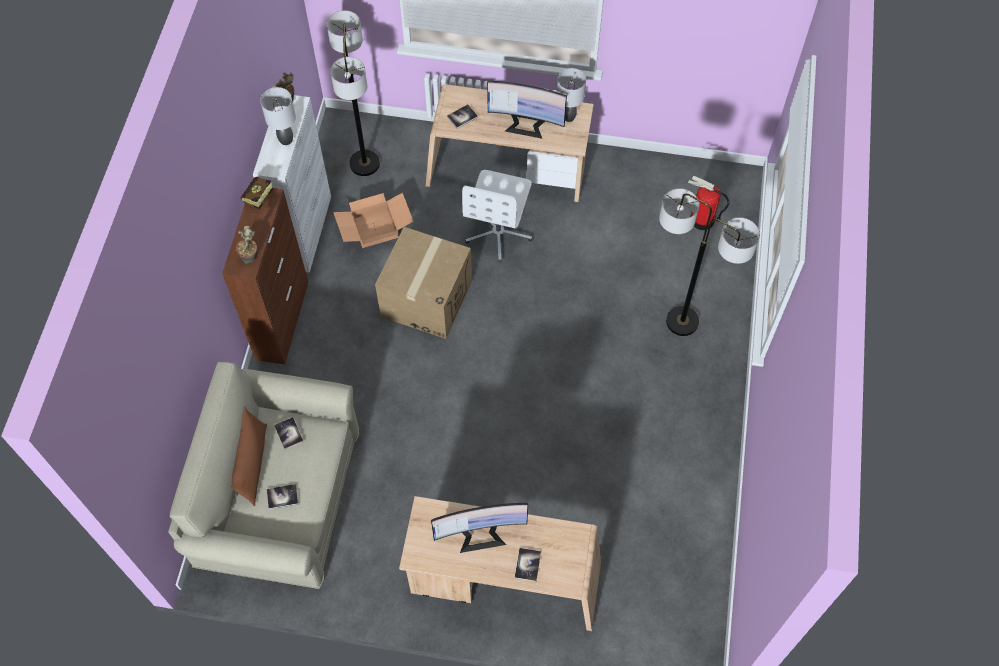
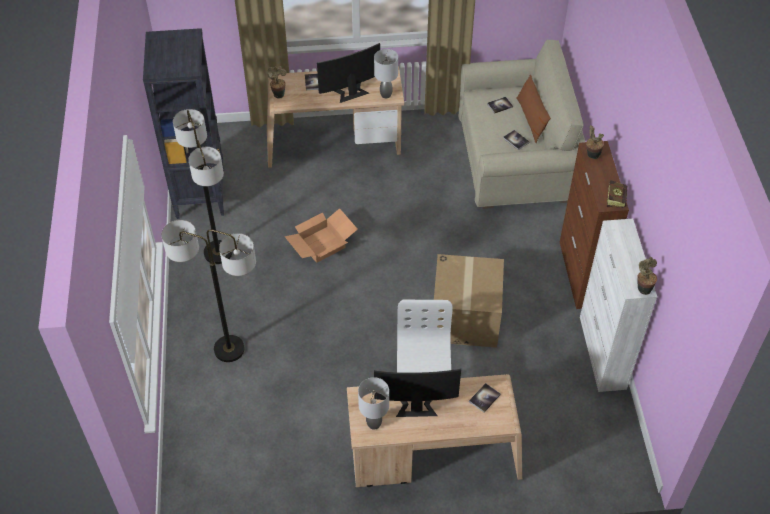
camera: 165 degrees right, 10 degrees down
grey table lamp [260,87,296,145] -> grey table lamp moved to [374,49,398,98]
floor lamp [327,10,380,176] -> floor lamp moved to [173,109,232,264]
cardboard box [333,193,414,248] -> cardboard box moved to [284,208,358,263]
fire extinguisher [688,176,730,230] -> none
none -> black bookcase [143,28,224,219]
none -> potted plant [267,66,286,98]

